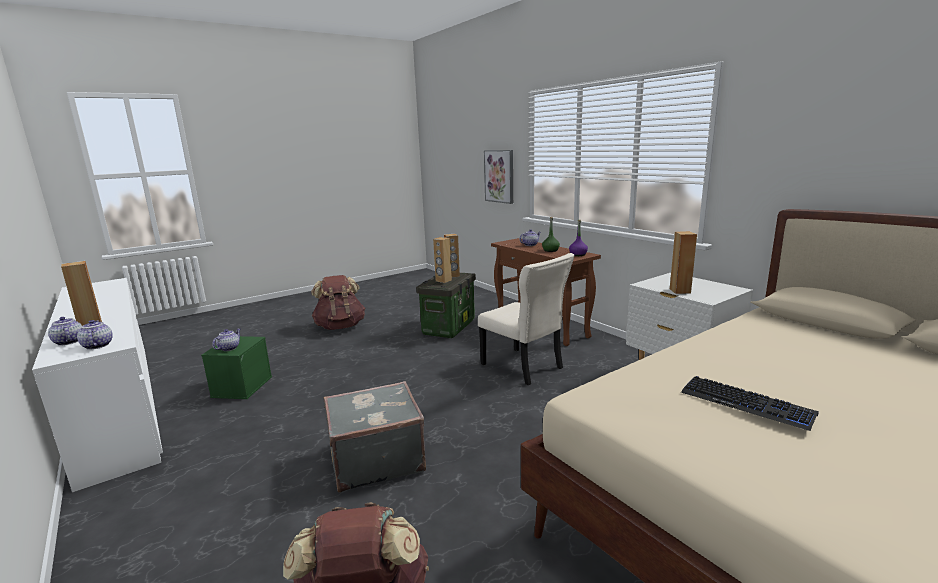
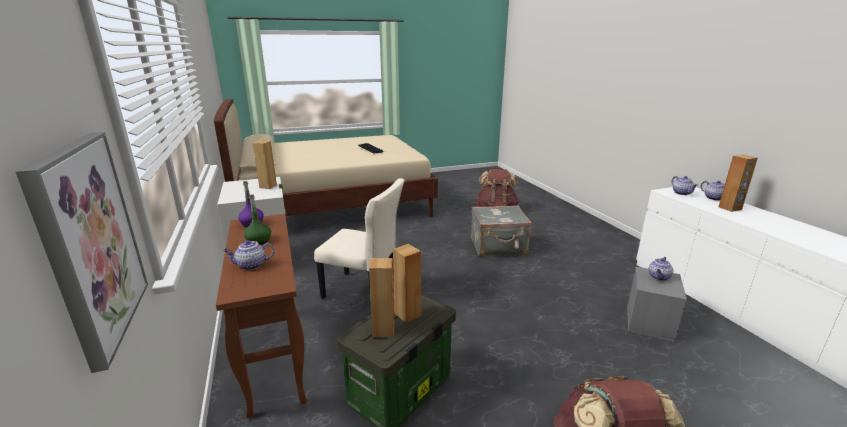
camera: 165 degrees left, 5 degrees up
green storage box [201,336,272,399] -> grey storage box [627,267,687,342]
beige chair [478,253,574,386] -> beige chair turned 135 degrees clockwise [314,178,405,298]

